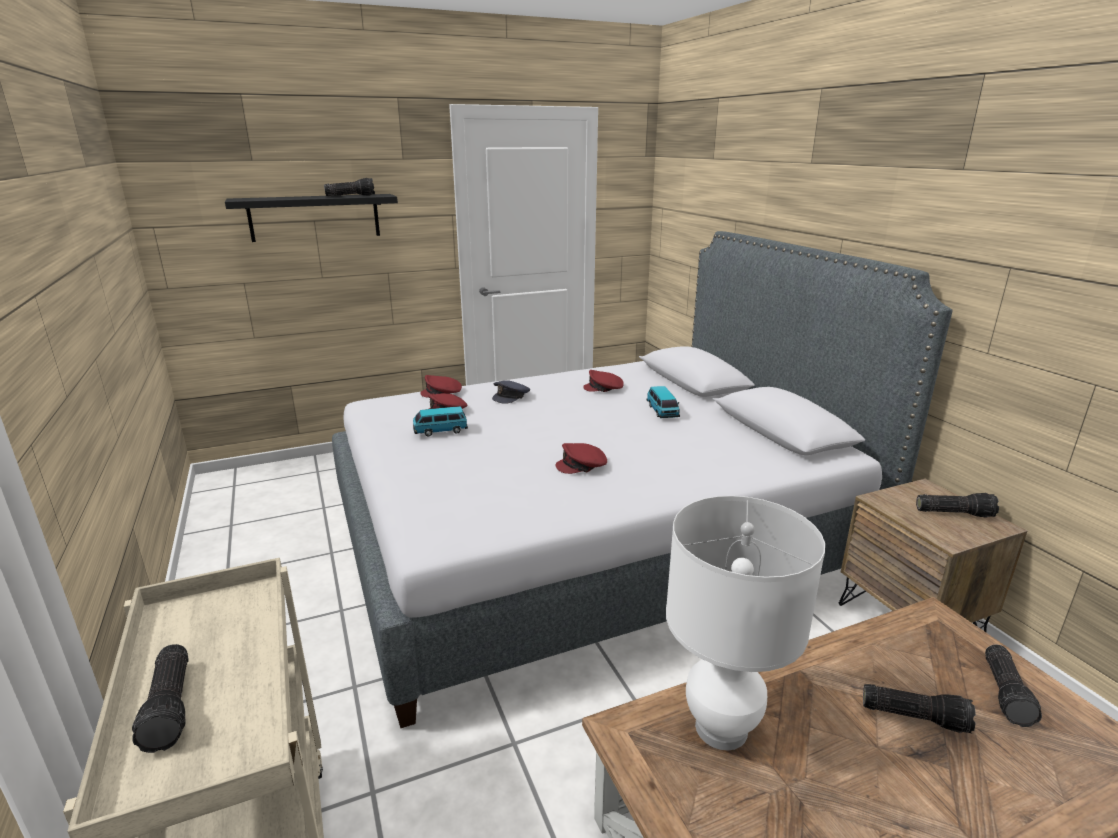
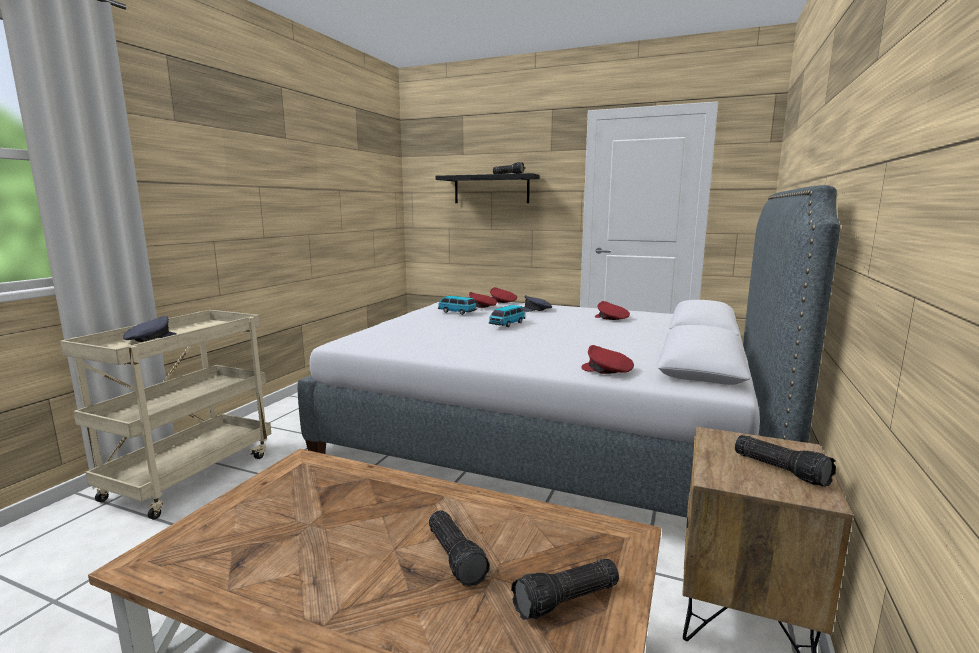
camera: 45 degrees right, 10 degrees down
flashlight [132,644,189,753] -> grey cap [123,316,177,342]
red cap [555,443,607,474] -> red cap moved to [581,345,634,374]
toy car [647,386,680,418] -> toy car moved to [489,305,525,327]
white table lamp [666,496,825,751] -> none

